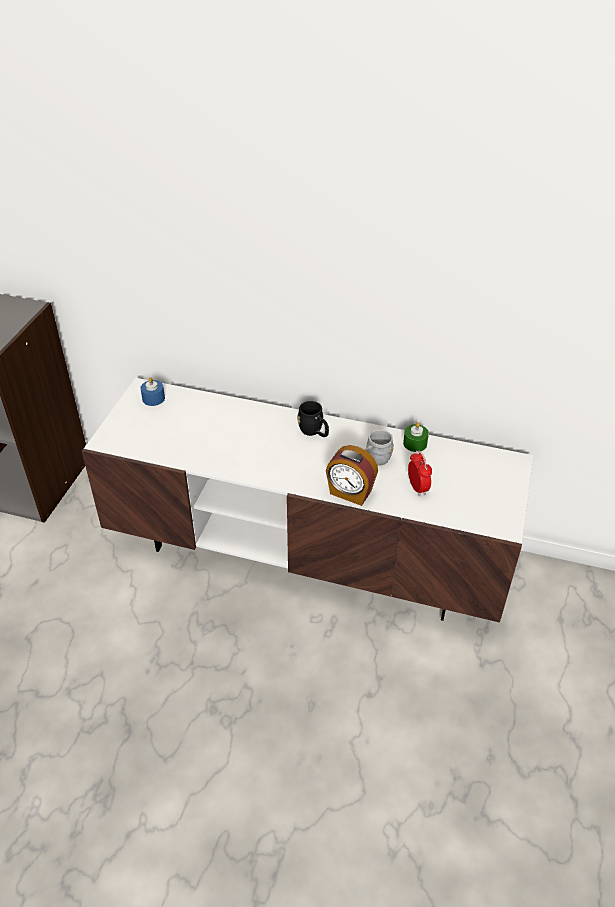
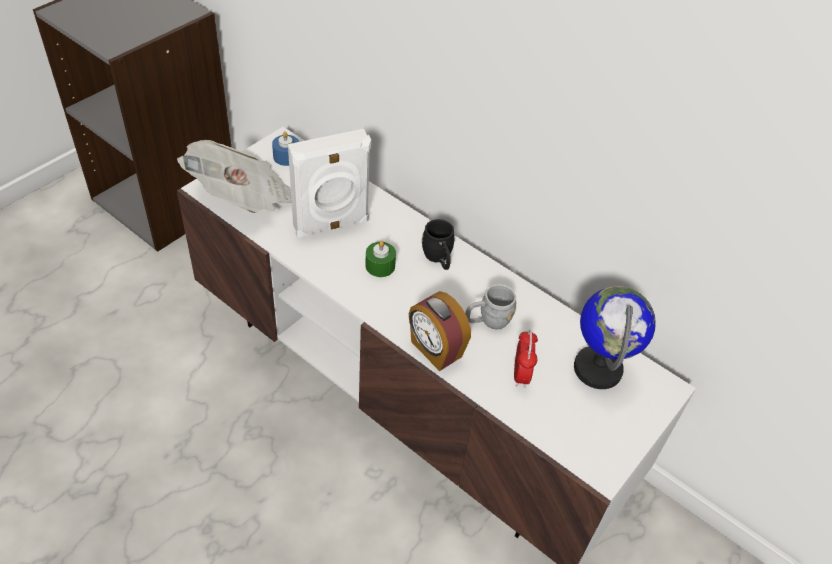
camera: 20 degrees right, 5 degrees up
green candle [403,422,429,452] -> green candle moved to [365,241,396,277]
none -> newspaper [177,140,292,213]
none -> white speaker [288,129,371,238]
none -> globe [574,286,656,389]

